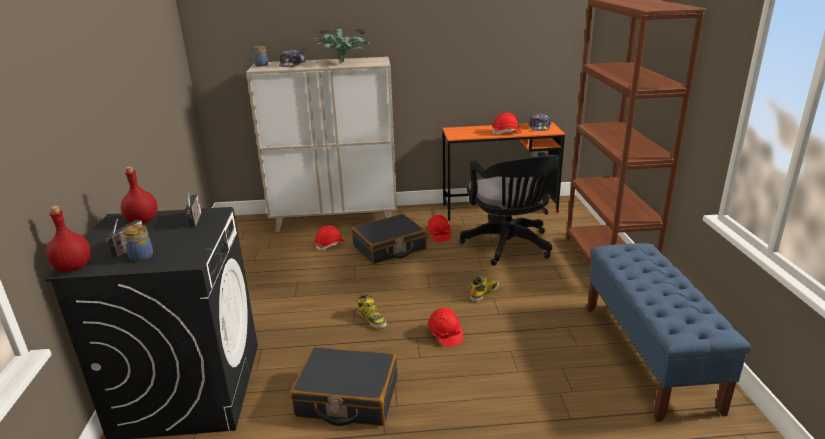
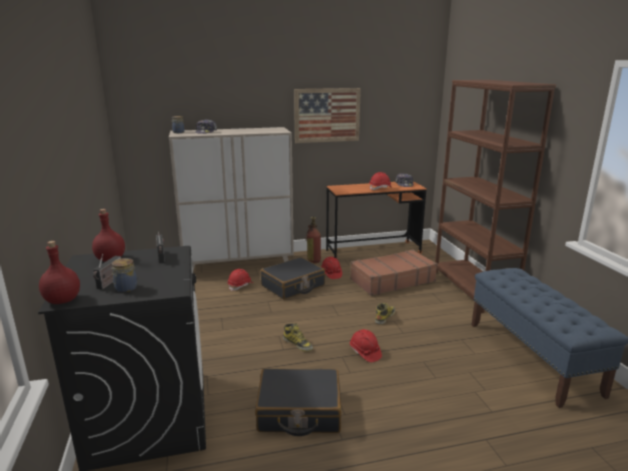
camera: 10 degrees left, 5 degrees down
potted plant [313,28,371,63] -> none
black office chair [459,152,559,266] -> brown suitcase [350,250,437,296]
none -> picture [294,88,361,143]
none -> fire extinguisher [306,217,321,264]

